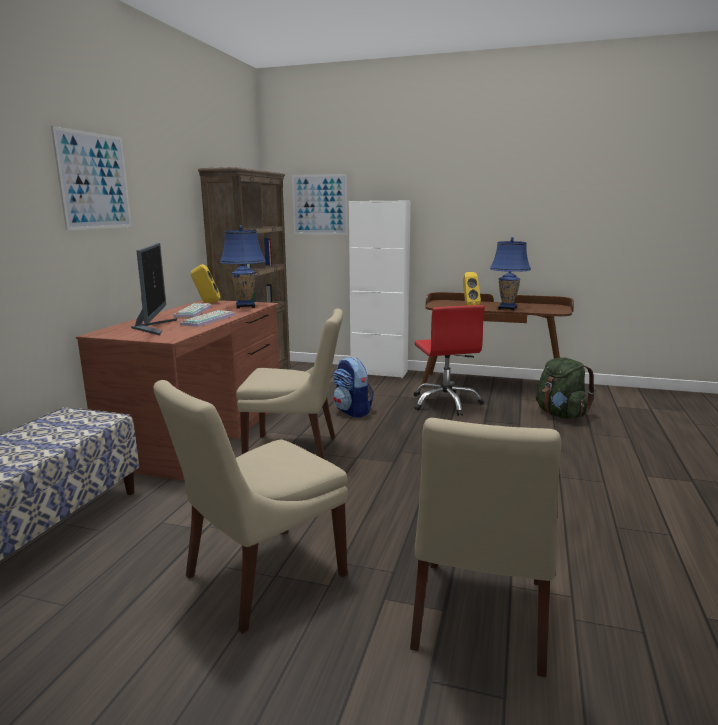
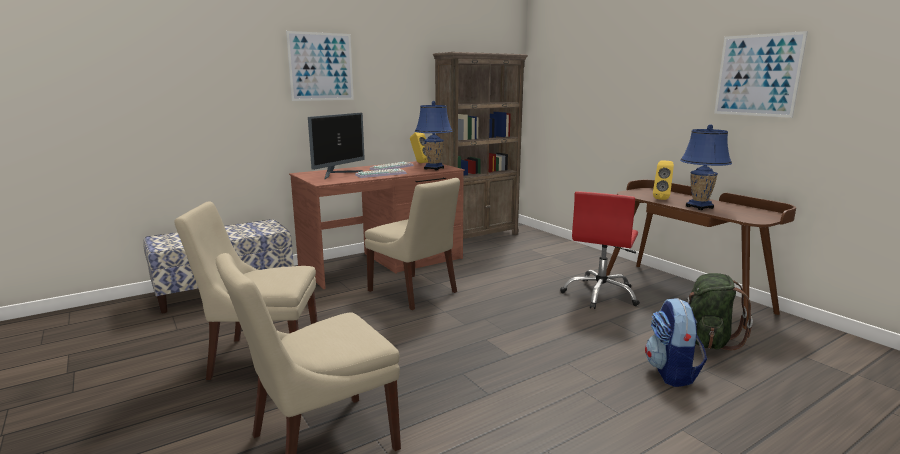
camera: 40 degrees right, 0 degrees up
picture [292,174,348,235] -> picture moved to [714,31,808,118]
backpack [333,357,374,418] -> backpack moved to [645,298,707,387]
white cabinet [349,201,411,378] -> none

